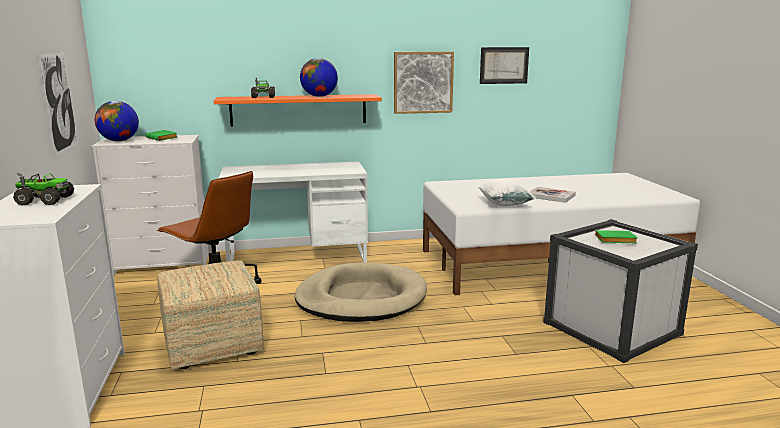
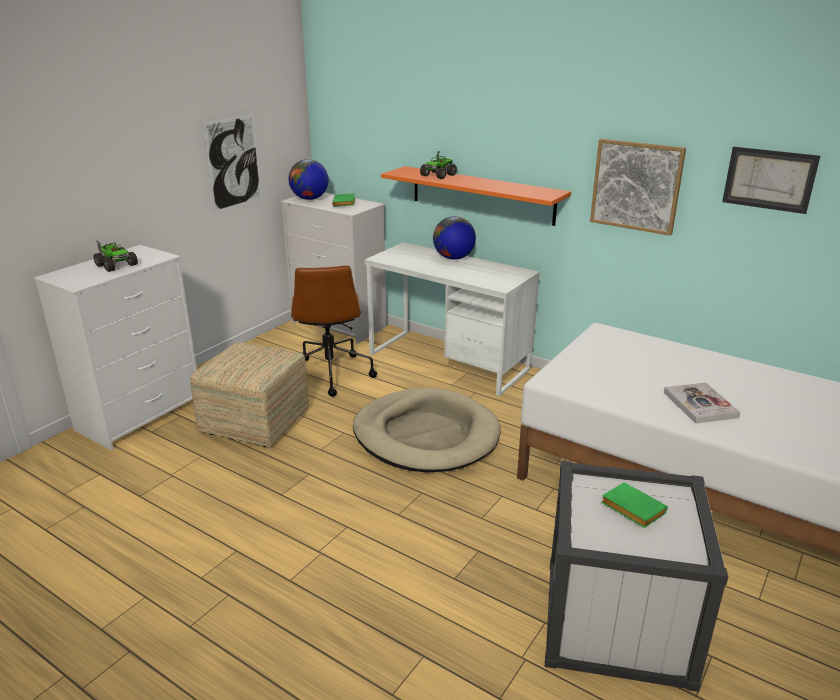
camera: 45 degrees right, 10 degrees up
globe [300,58,338,97] -> globe moved to [433,216,476,260]
white pillow [478,179,536,206] -> none

